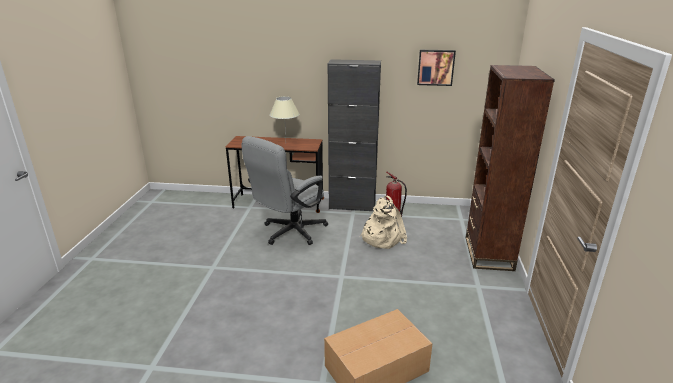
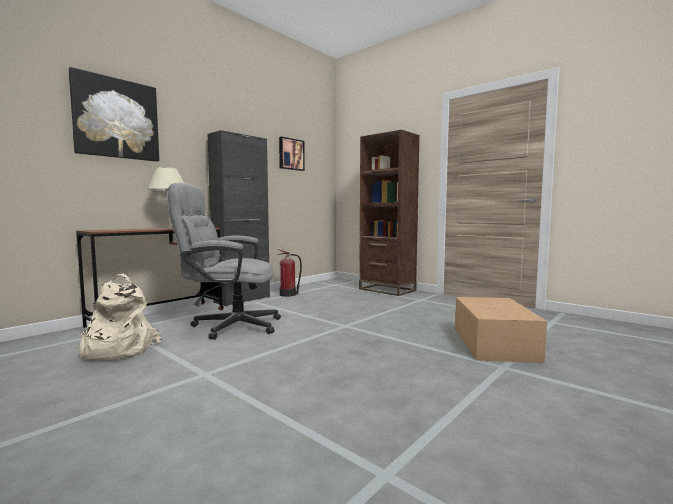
camera: 55 degrees left, 20 degrees down
grey office chair [241,136,328,245] -> grey office chair turned 105 degrees clockwise [167,183,281,340]
beige backpack [359,196,407,249] -> beige backpack moved to [79,274,162,361]
none -> picture [69,67,159,162]

